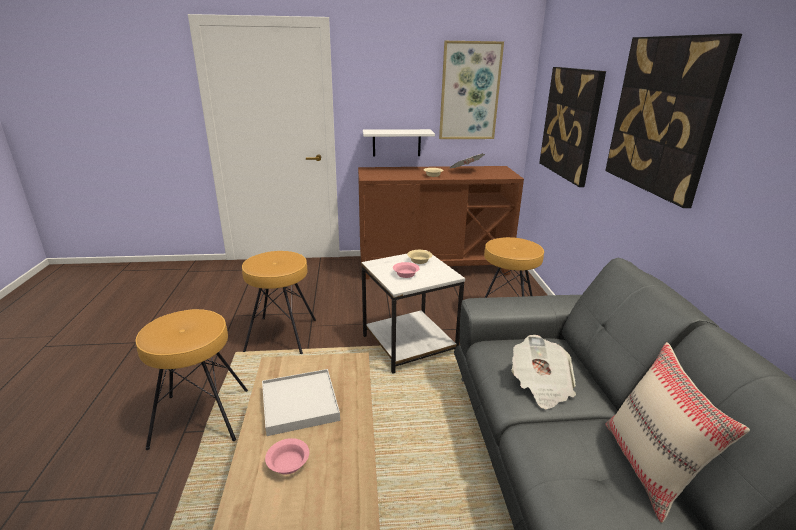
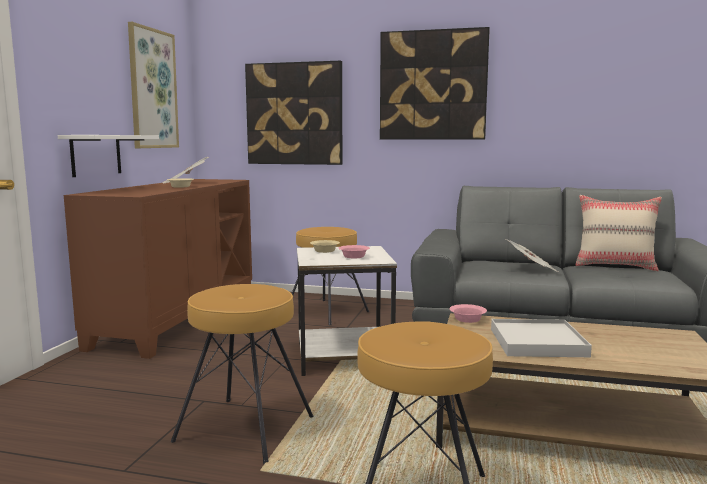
camera: 70 degrees left, 15 degrees down
pink bowl [265,438,309,474] -> pink bowl moved to [449,304,487,323]

